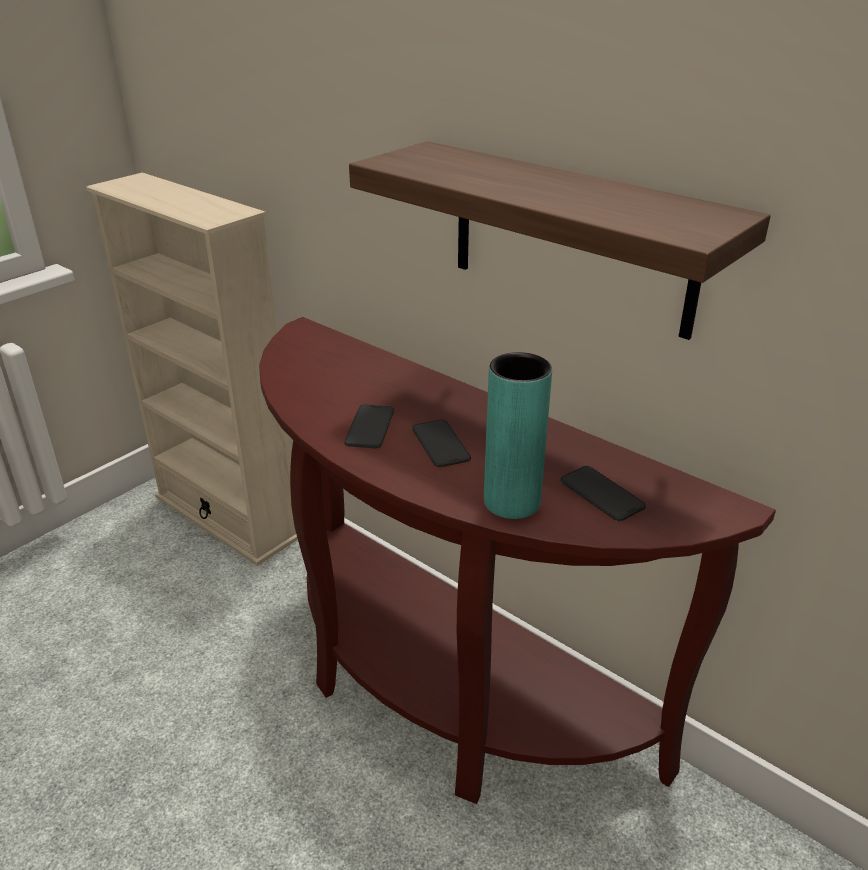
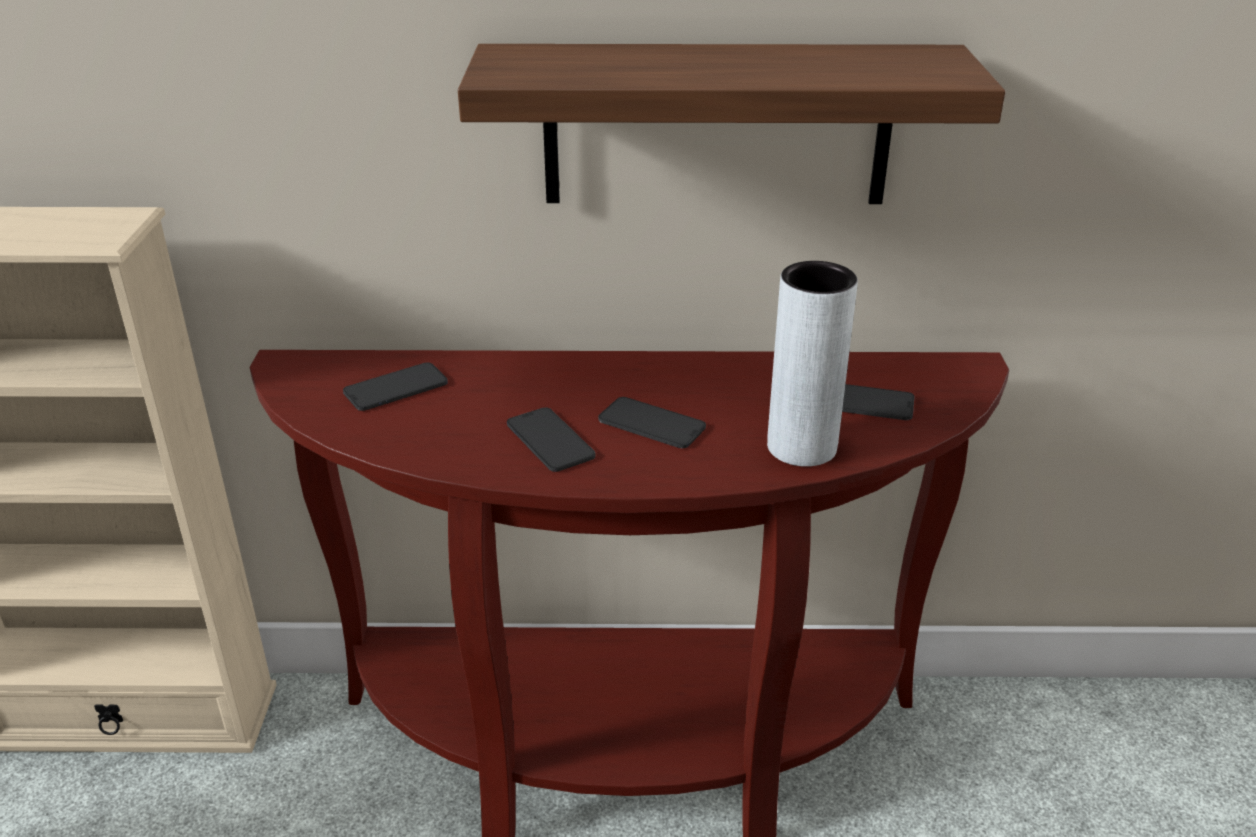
camera: 40 degrees left, 0 degrees up
turquoise vase [484,352,552,519] -> grey vase [767,261,858,467]
none -> phone [343,362,448,411]

